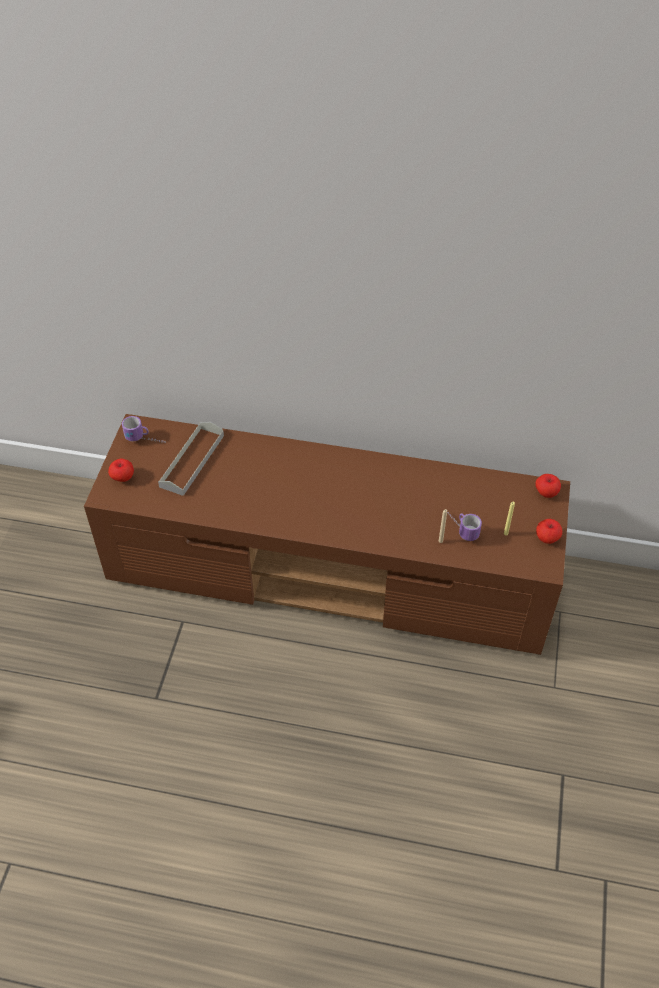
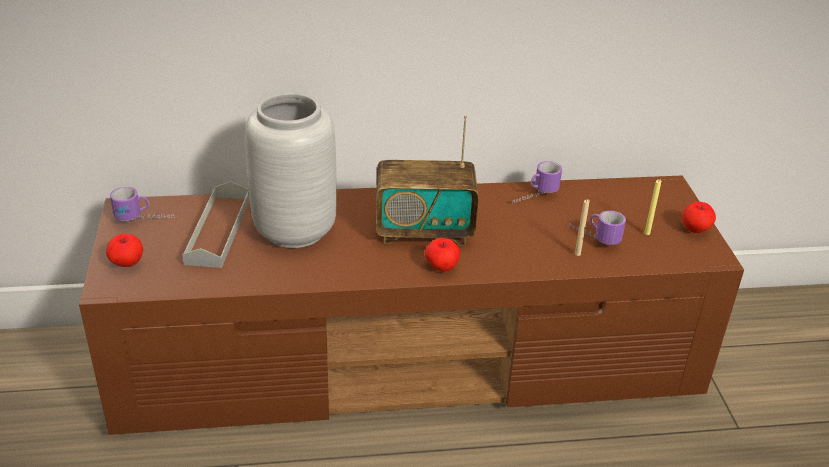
camera: 20 degrees left, 15 degrees down
apple [535,474,561,498] -> apple moved to [425,238,460,272]
none -> grey vase [245,93,337,248]
none -> radio [376,115,479,245]
none -> mug [512,161,562,204]

